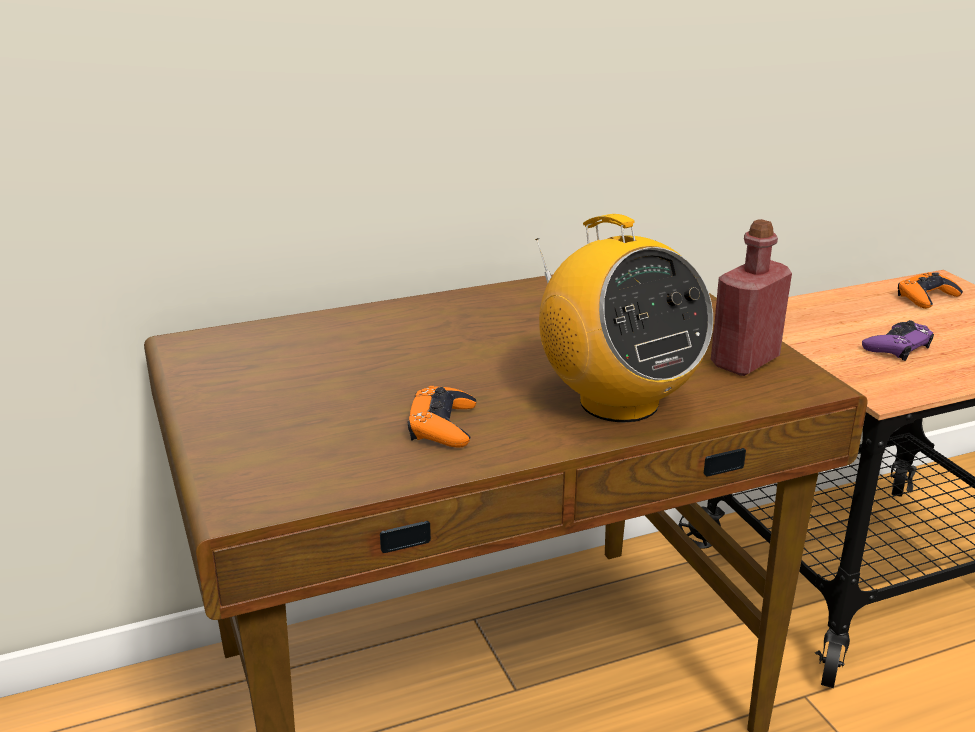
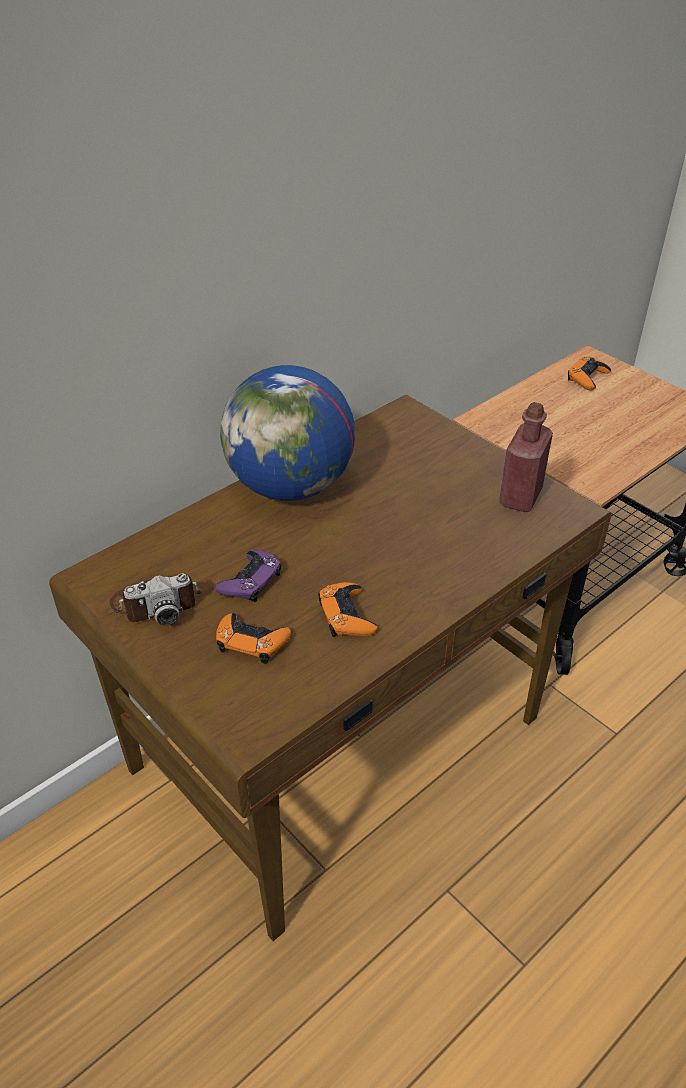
camera: 20 degrees left, 15 degrees up
radio [535,214,713,422] -> none
purple game controller [862,320,934,361] -> purple game controller moved to [215,550,281,602]
none -> camera [109,573,202,625]
none -> orange game controller [216,613,291,664]
none -> globe [220,365,355,501]

